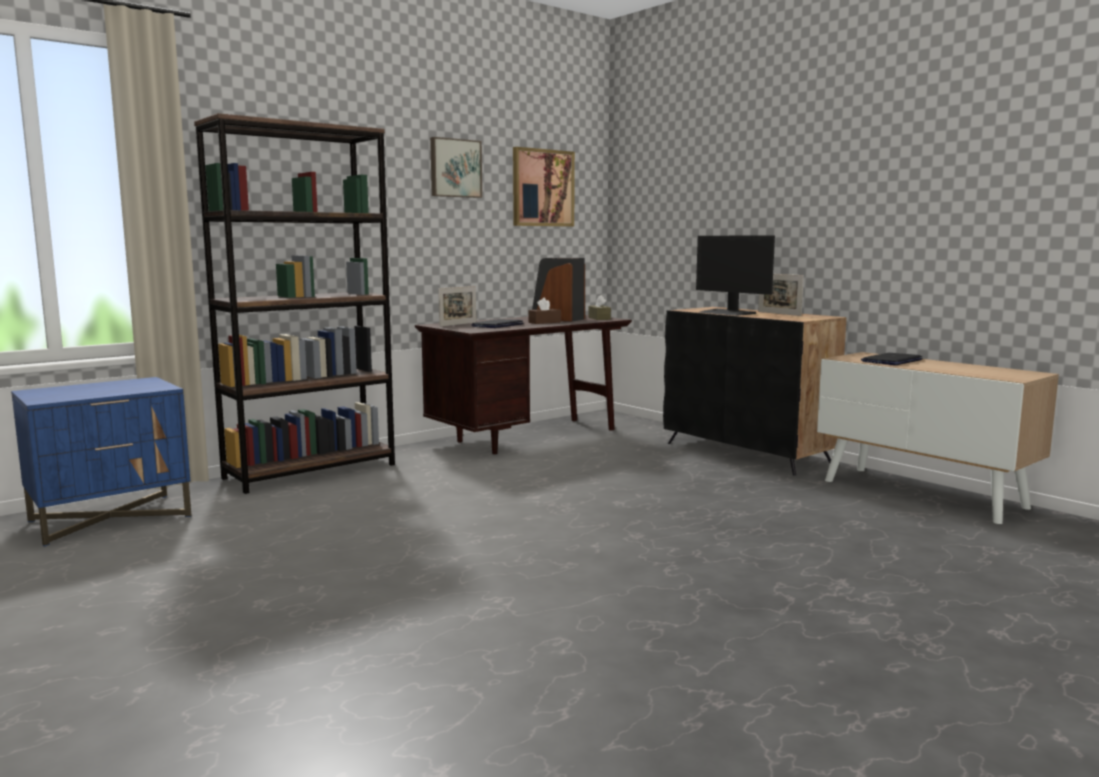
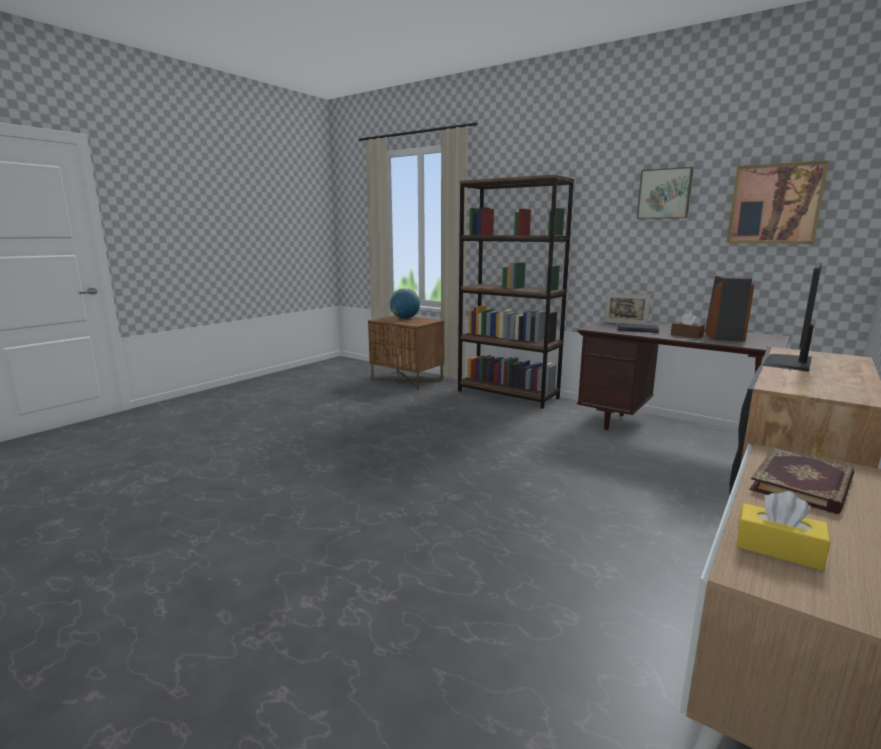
camera: 75 degrees right, 5 degrees up
blue nightstand [11,377,192,546] -> brown nightstand [368,315,444,390]
brown tissue box [588,295,611,320] -> none
picture frame [758,274,804,316] -> none
laptop [861,353,923,365] -> book [749,447,854,514]
none -> globe [390,288,420,319]
none -> yellow tissue box [736,491,830,571]

